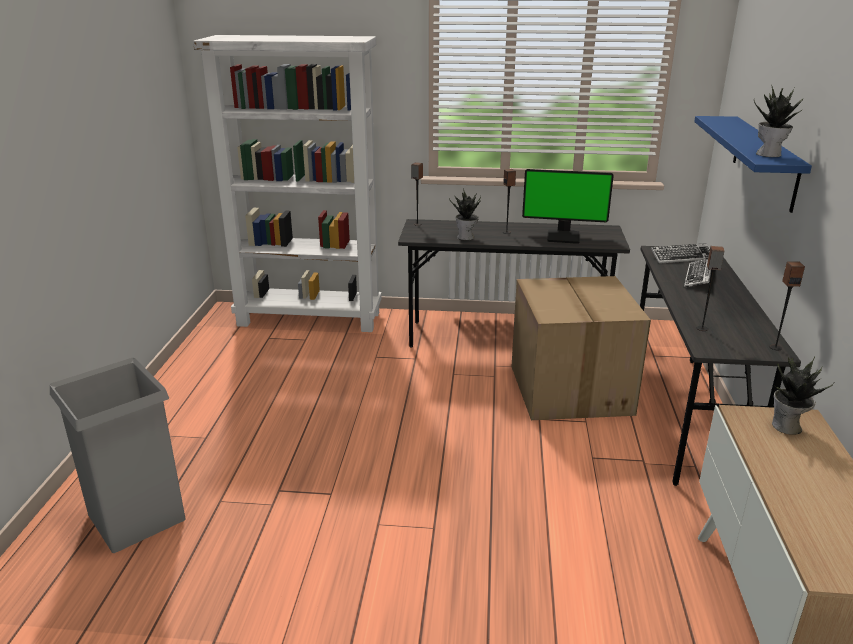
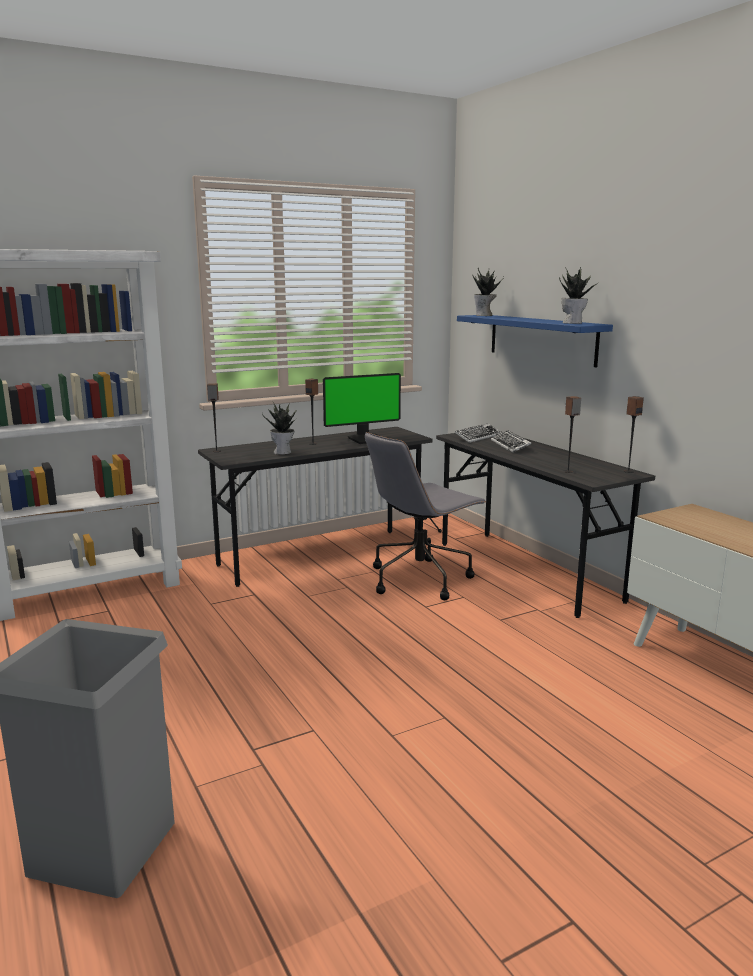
camera: 35 degrees left, 10 degrees down
cardboard box [511,276,651,420] -> grey office chair [365,432,487,600]
potted plant [772,356,834,435] -> potted plant moved to [472,268,504,316]

